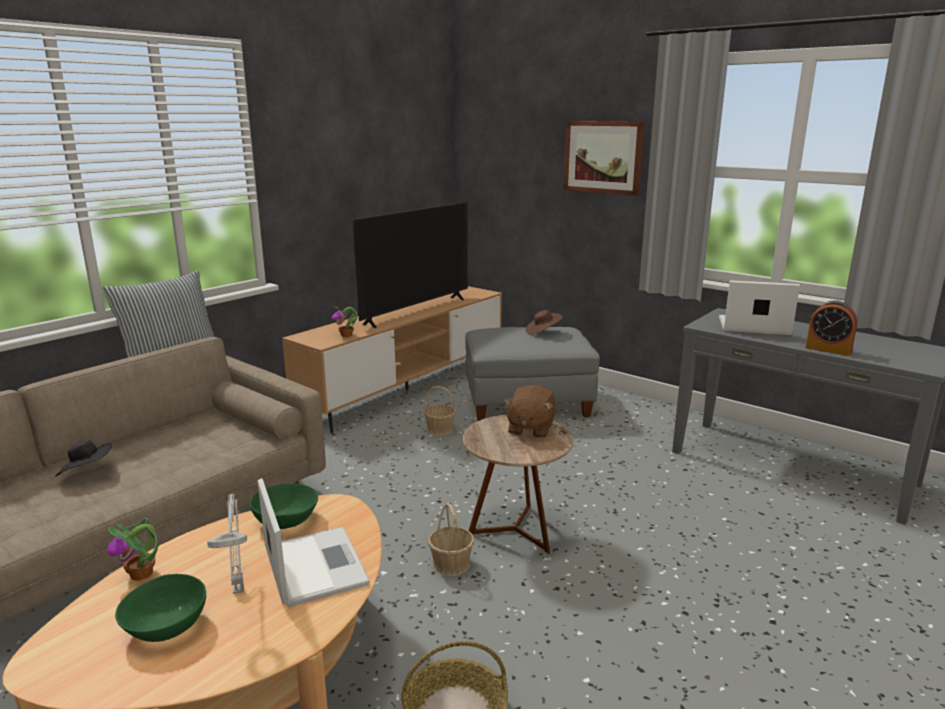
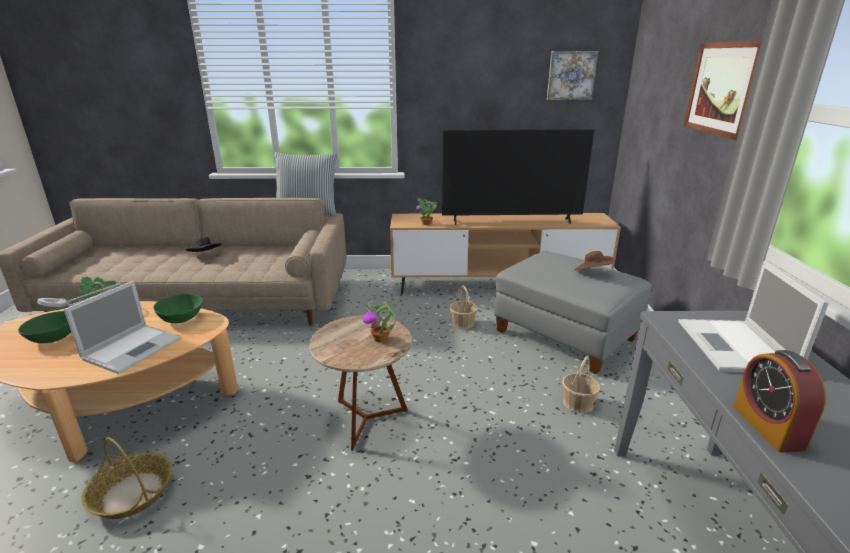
camera: 50 degrees right, 5 degrees up
basket [428,503,474,576] -> basket moved to [562,356,600,413]
brown plush toy [504,385,556,438] -> potted plant [362,302,396,342]
laptop [719,280,800,335] -> laptop turned 150 degrees counterclockwise [678,261,829,372]
none -> picture [547,51,598,100]

